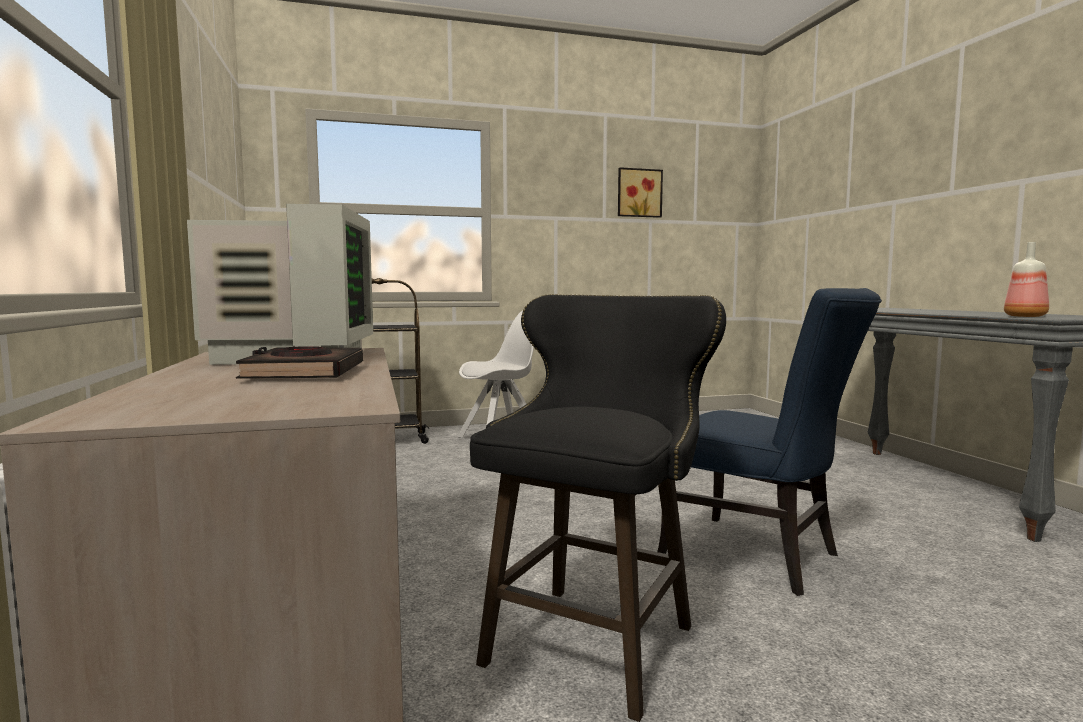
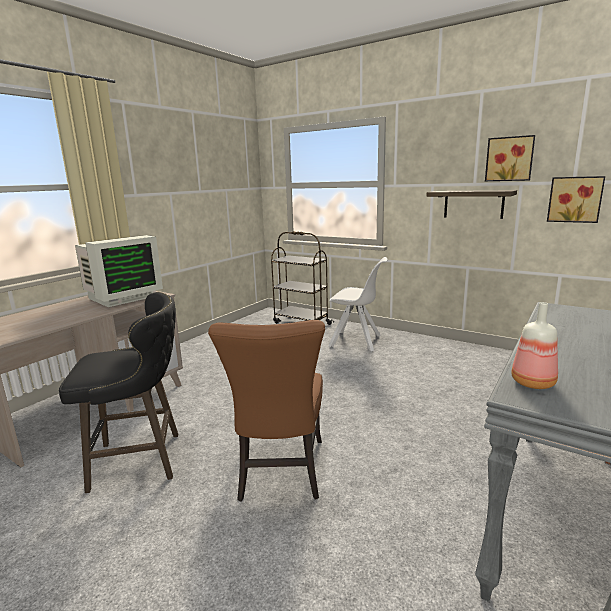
camera: 50 degrees right, 10 degrees up
black book [236,346,363,379] -> none
blue chair [657,288,882,596] -> brown chair [208,320,325,502]
none -> shelf [427,190,517,219]
none -> picture [547,176,605,223]

